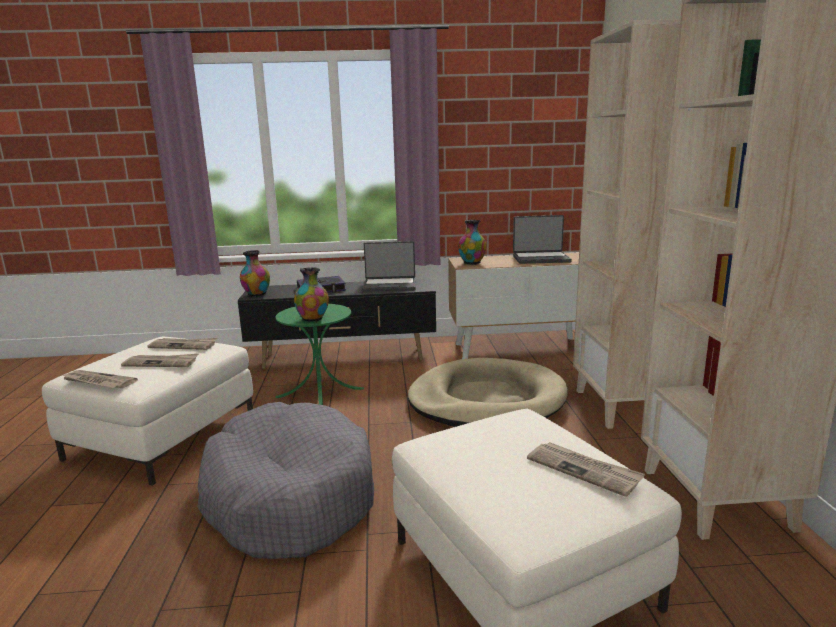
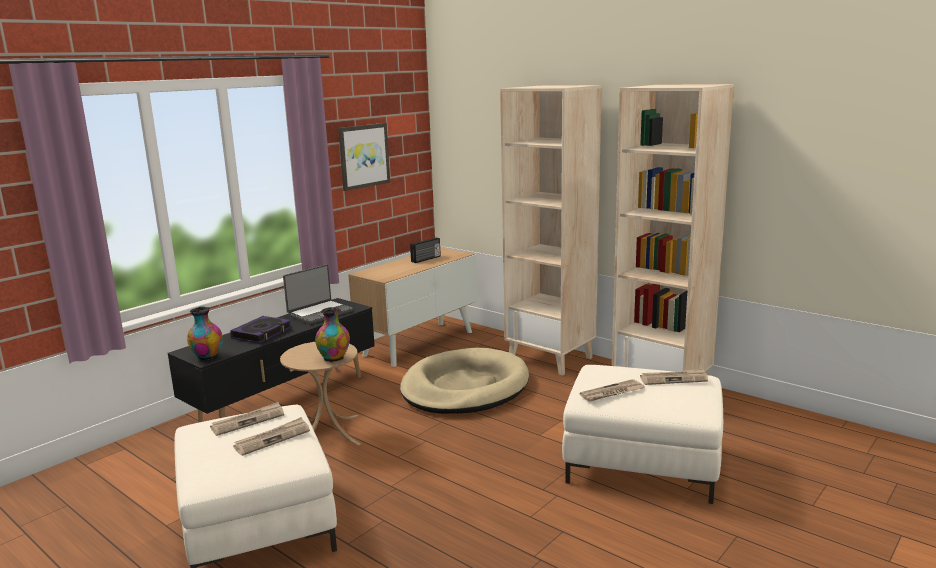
camera: 45 degrees left, 0 degrees up
newspaper [62,370,138,388] -> newspaper moved to [579,379,645,402]
grey dog bed [197,402,374,559] -> none
green side table [275,304,364,405] -> beige side table [280,342,361,446]
vase [458,220,486,265] -> none
laptop [513,215,572,264] -> radio [410,237,441,263]
none -> picture [338,123,390,191]

